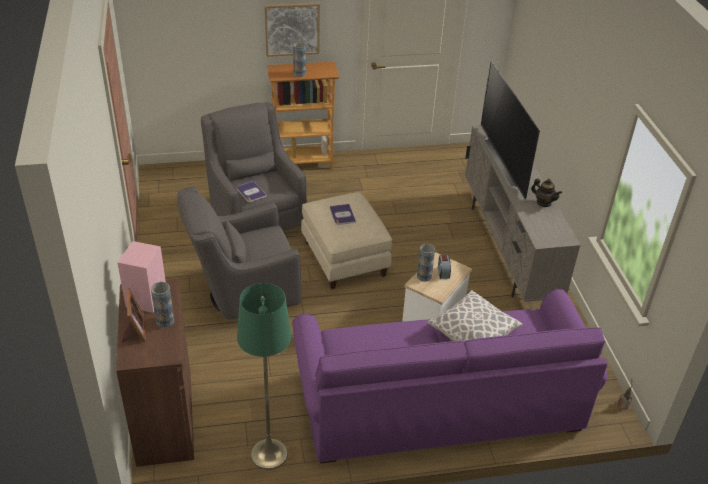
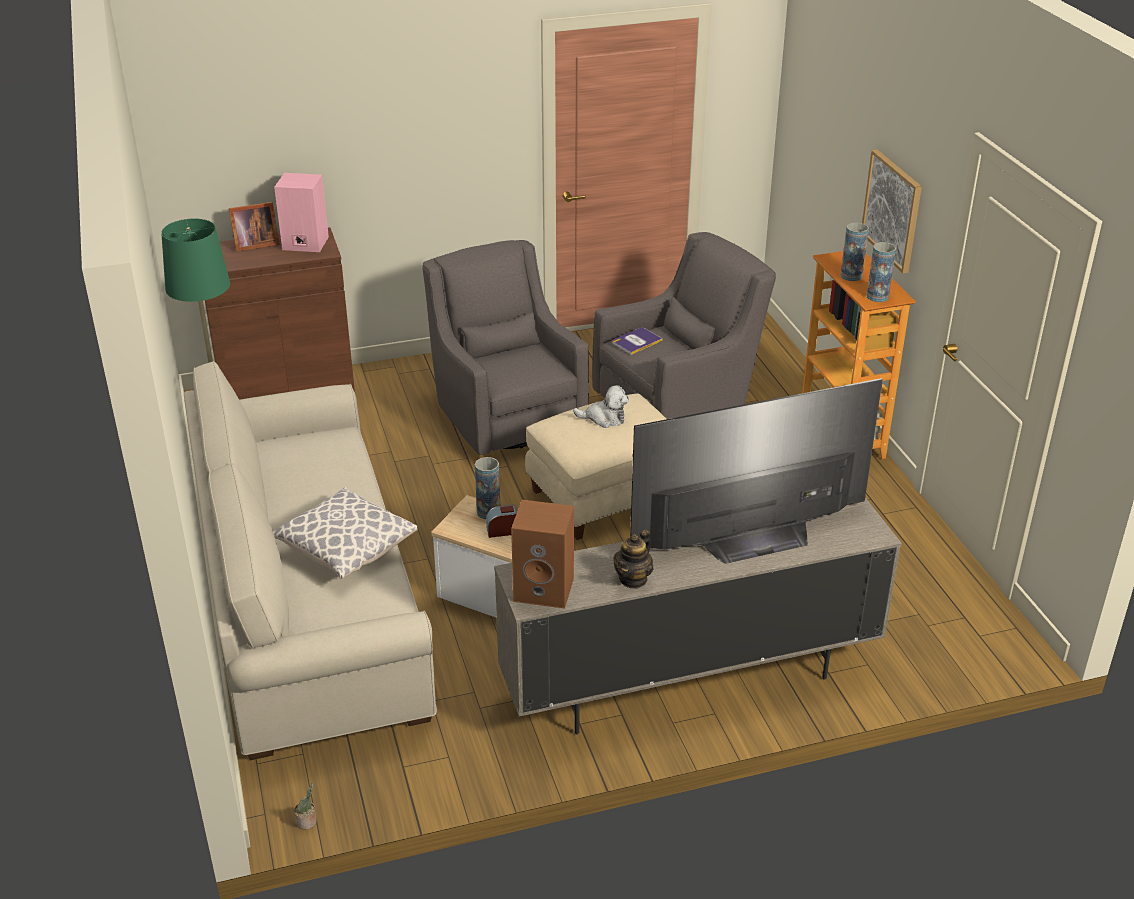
camera: 85 degrees right, 5 degrees down
vase [151,282,174,328] -> vase moved to [867,242,896,302]
purple sofa [292,289,608,463] -> beige sofa [184,361,437,760]
book [330,204,356,225] -> plush toy [573,385,629,428]
none -> brown speaker [511,500,574,609]

